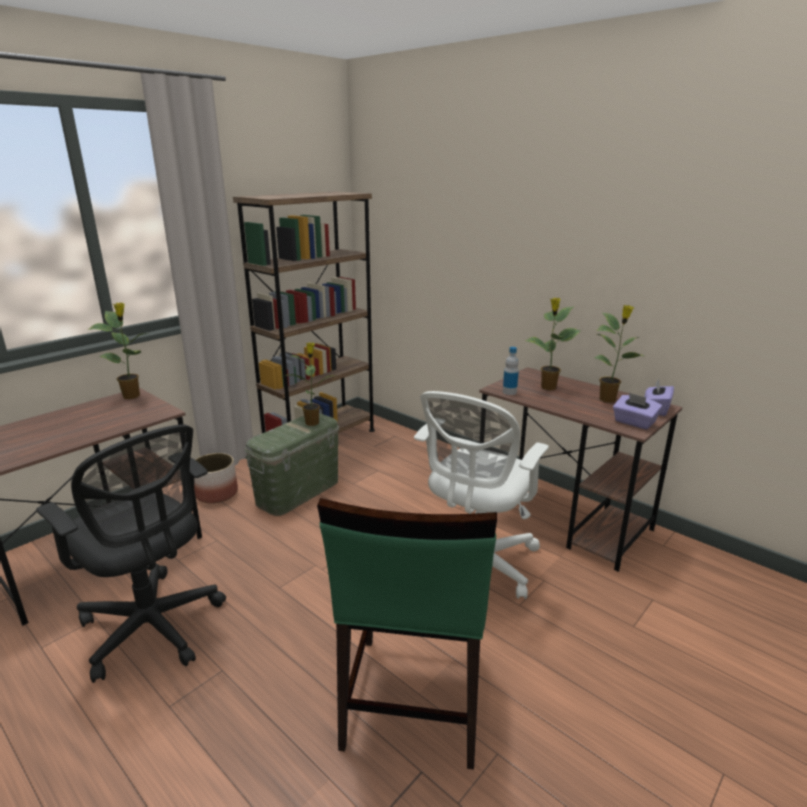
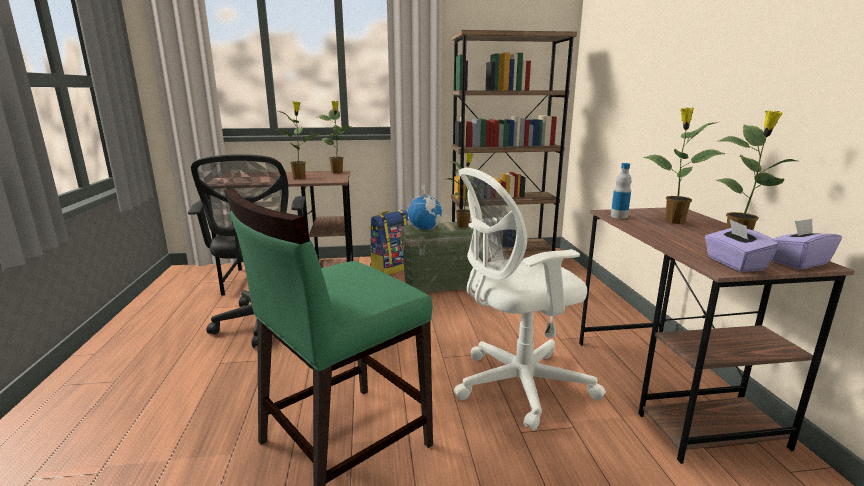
camera: 40 degrees right, 5 degrees down
planter [194,453,238,503] -> backpack [369,210,409,275]
none -> potted plant [274,101,319,179]
none -> globe [406,184,444,230]

